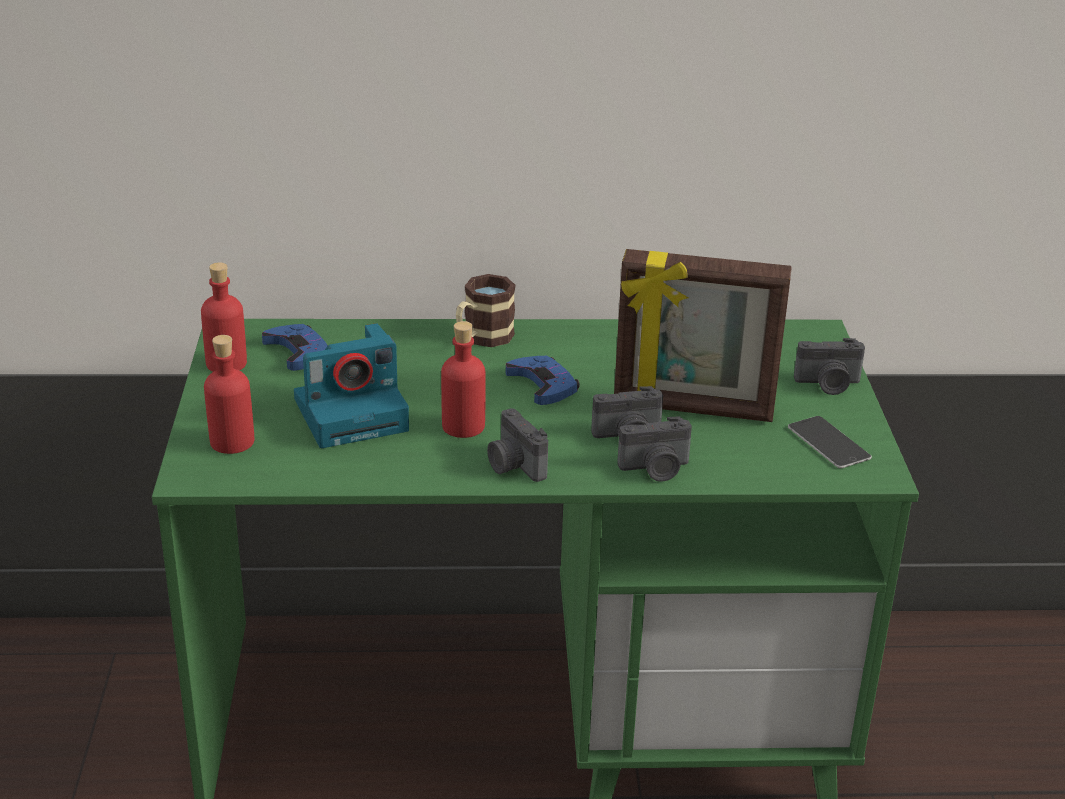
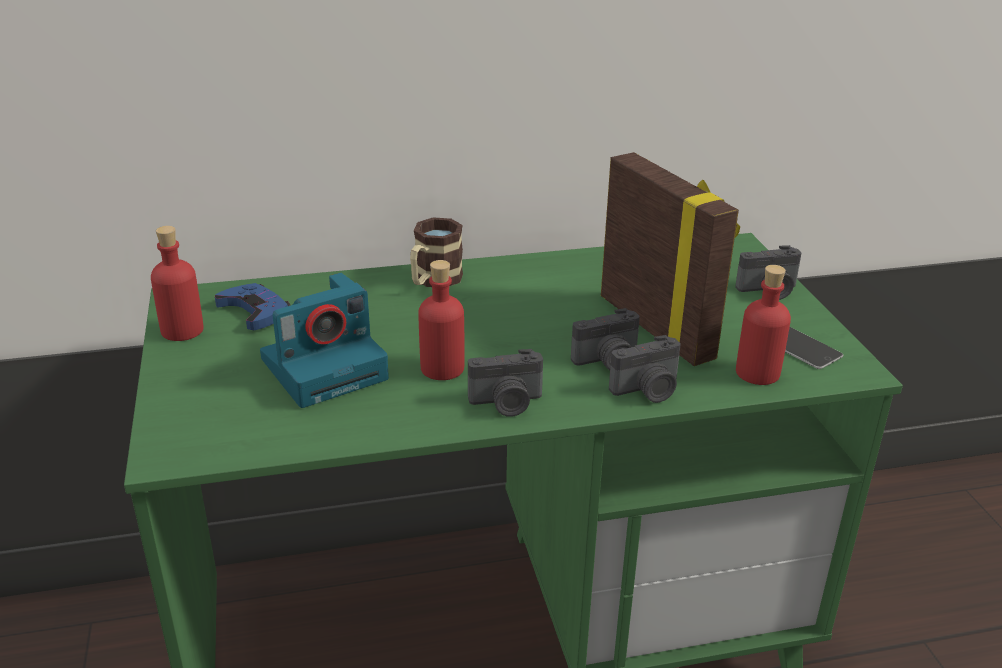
camera: 10 degrees left, 0 degrees up
red bottle [204,335,254,454] -> red bottle moved to [736,265,791,385]
camera [487,408,548,482] -> camera turned 60 degrees counterclockwise [468,349,543,417]
blue game controller [505,356,580,405] -> none
picture frame [614,249,792,422] -> picture frame turned 120 degrees counterclockwise [601,152,740,366]

